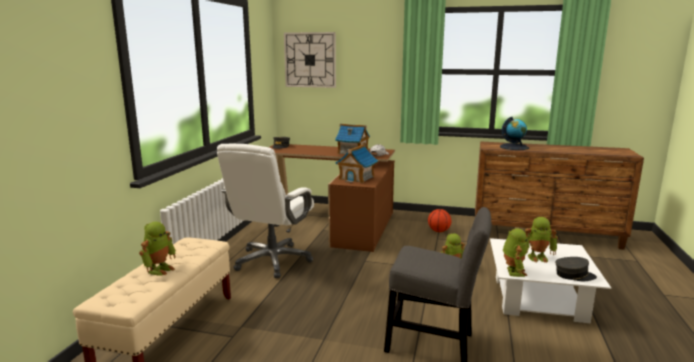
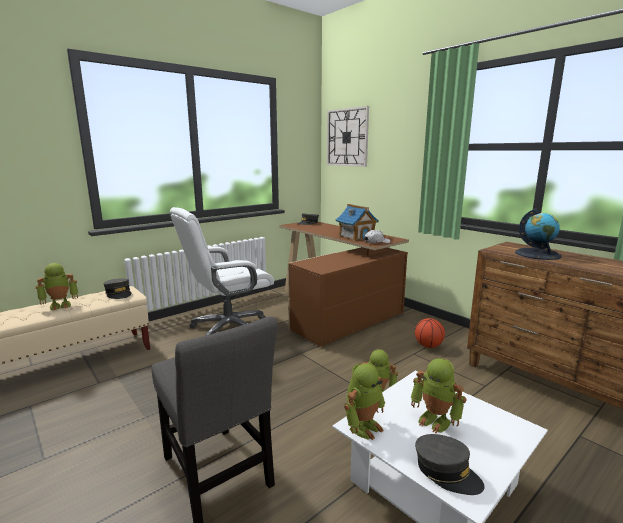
camera: 35 degrees right, 0 degrees up
toy house [335,144,378,183] -> none
none -> grey cap [104,278,131,299]

